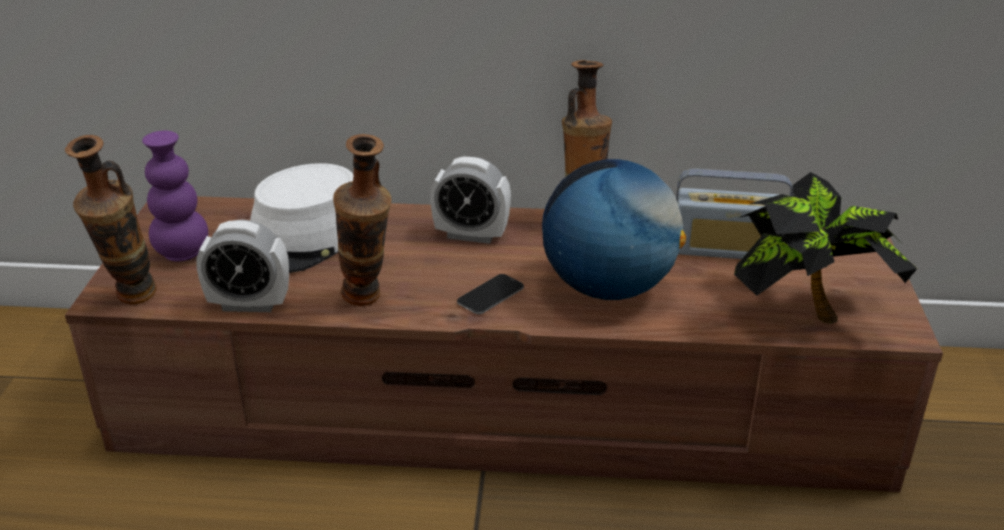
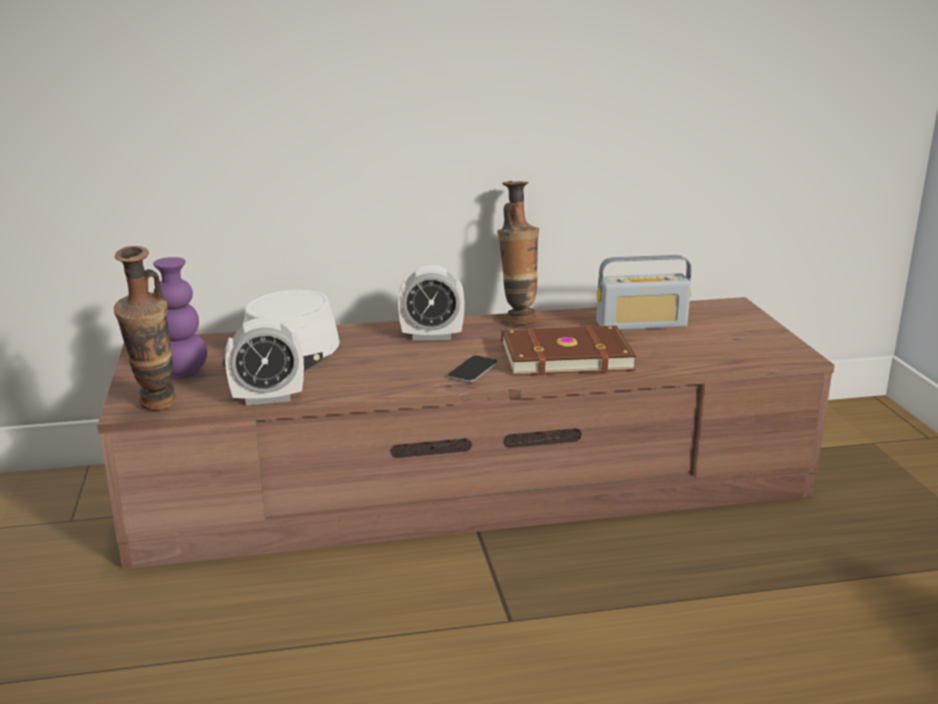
camera: 15 degrees left, 10 degrees down
vase [333,134,392,306] -> none
globe [542,159,686,300] -> brown book [501,326,636,376]
potted plant [734,172,917,324] -> none

